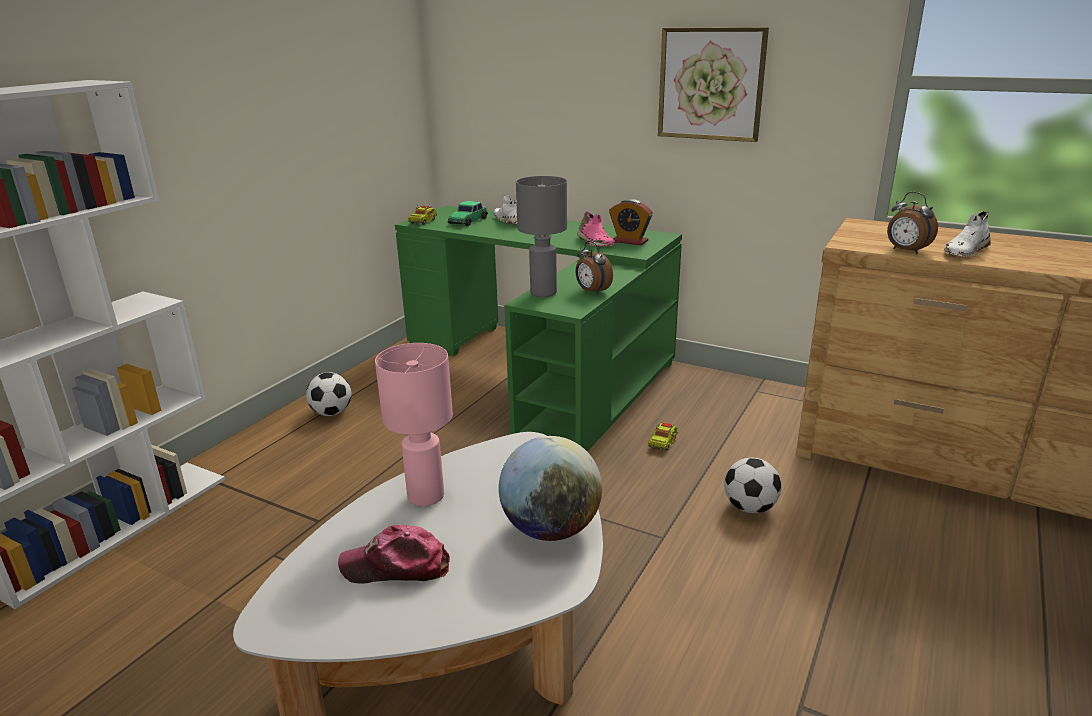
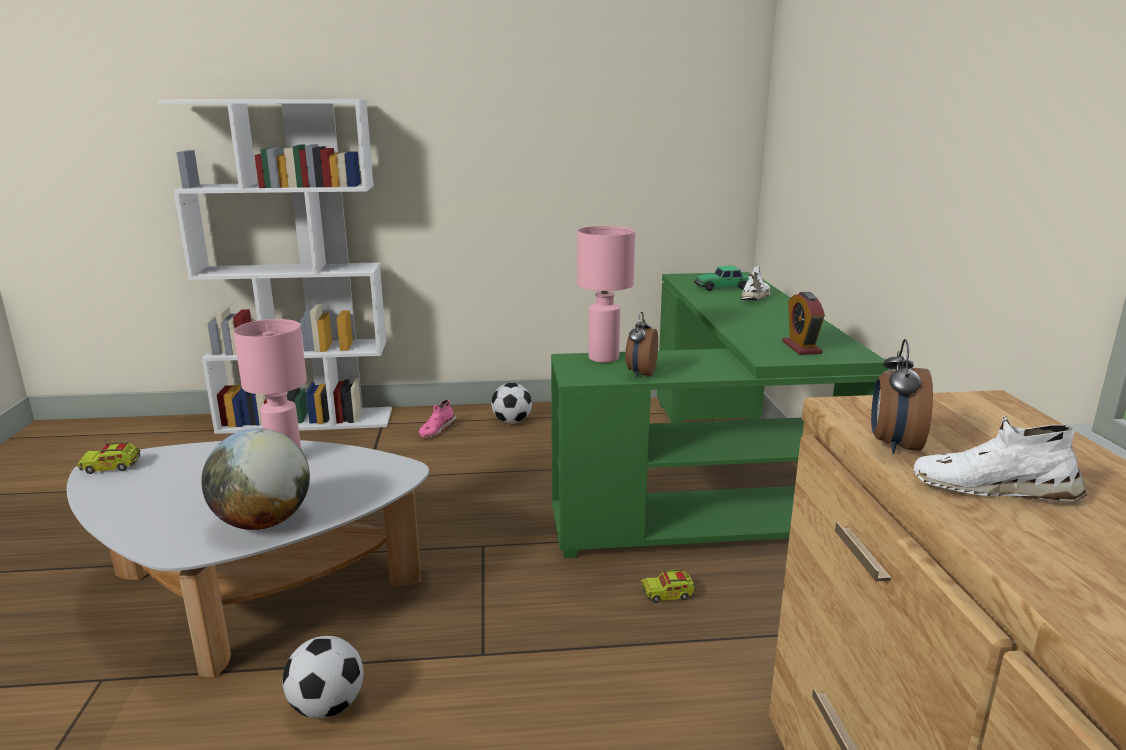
camera: 55 degrees right, 5 degrees down
cap [338,525,450,584] -> none
toy truck [408,205,437,225] -> toy truck moved to [77,440,141,474]
grey table lamp [516,176,567,297] -> pink table lamp [577,226,635,363]
pink shoe [577,211,615,247] -> pink shoe moved to [418,400,457,438]
picture [658,27,769,142] -> none
football [724,458,782,513] -> football moved to [282,636,364,718]

